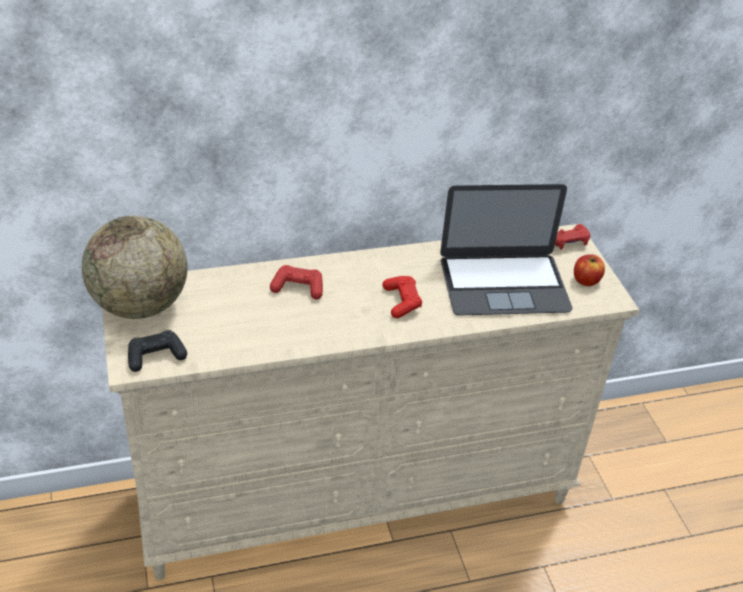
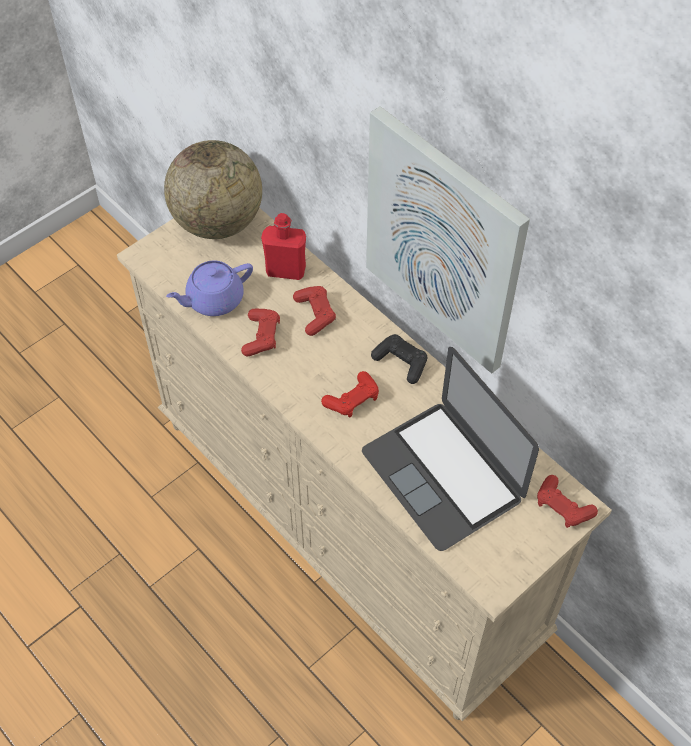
camera: 65 degrees right, 15 degrees up
black game controller [128,330,187,372] -> black game controller moved to [371,334,427,384]
apple [574,254,605,286] -> none
none -> purple teapot [166,261,253,316]
none -> red game controller [241,309,280,356]
none -> red bottle [261,213,306,280]
none -> picture [366,106,530,374]

